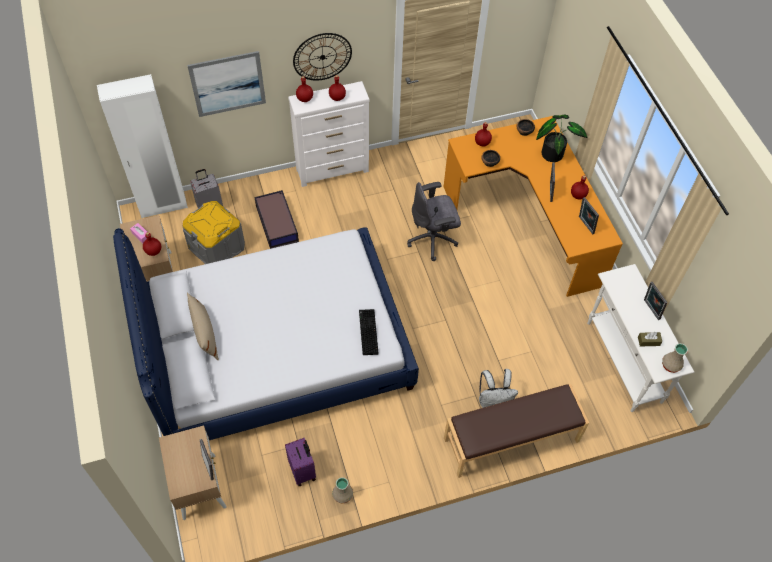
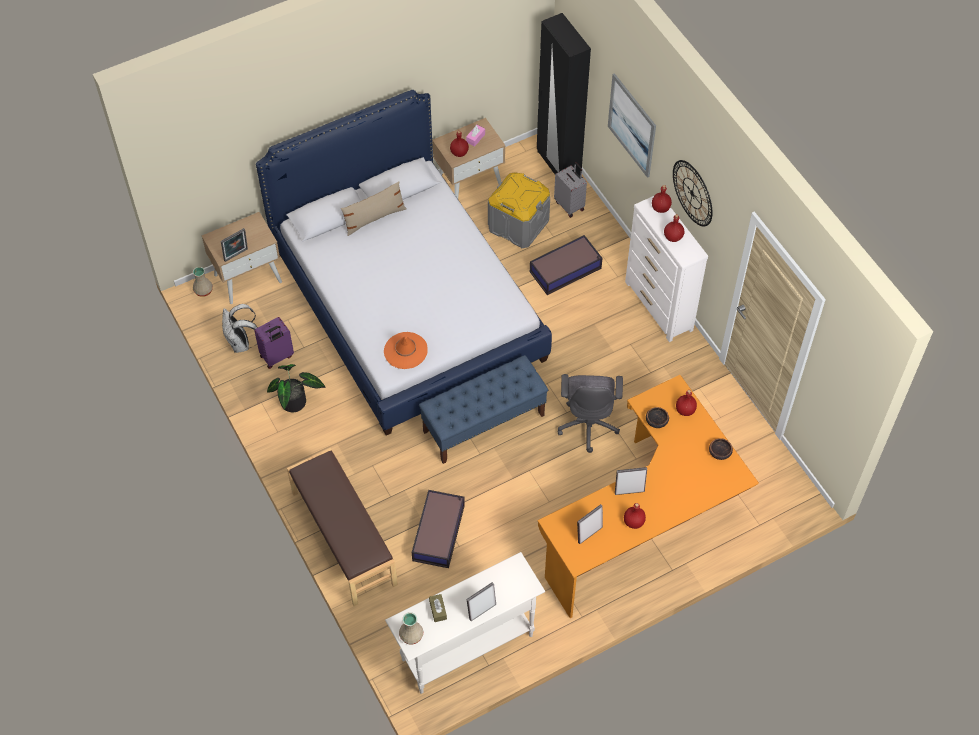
camera: 80 degrees right, 0 degrees up
white wardrobe [97,74,188,218] -> black wardrobe [537,13,591,176]
beige vase [332,477,353,504] -> beige vase moved to [192,267,213,297]
keyboard [359,309,379,355] -> orange hat [384,332,428,369]
grey office chair [407,182,461,261] -> grey office chair turned 150 degrees counterclockwise [557,374,623,453]
white backpack [479,369,518,408] -> white backpack moved to [222,304,258,353]
potted plant [536,115,588,162] -> potted plant moved to [267,364,325,412]
none -> storage box [412,490,465,568]
none -> blue bench [419,355,548,464]

